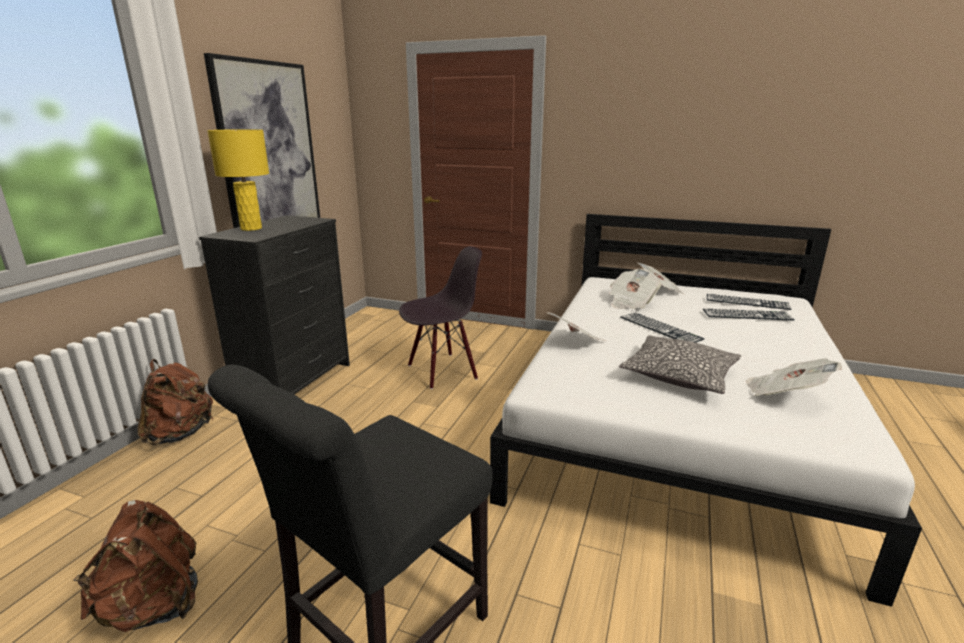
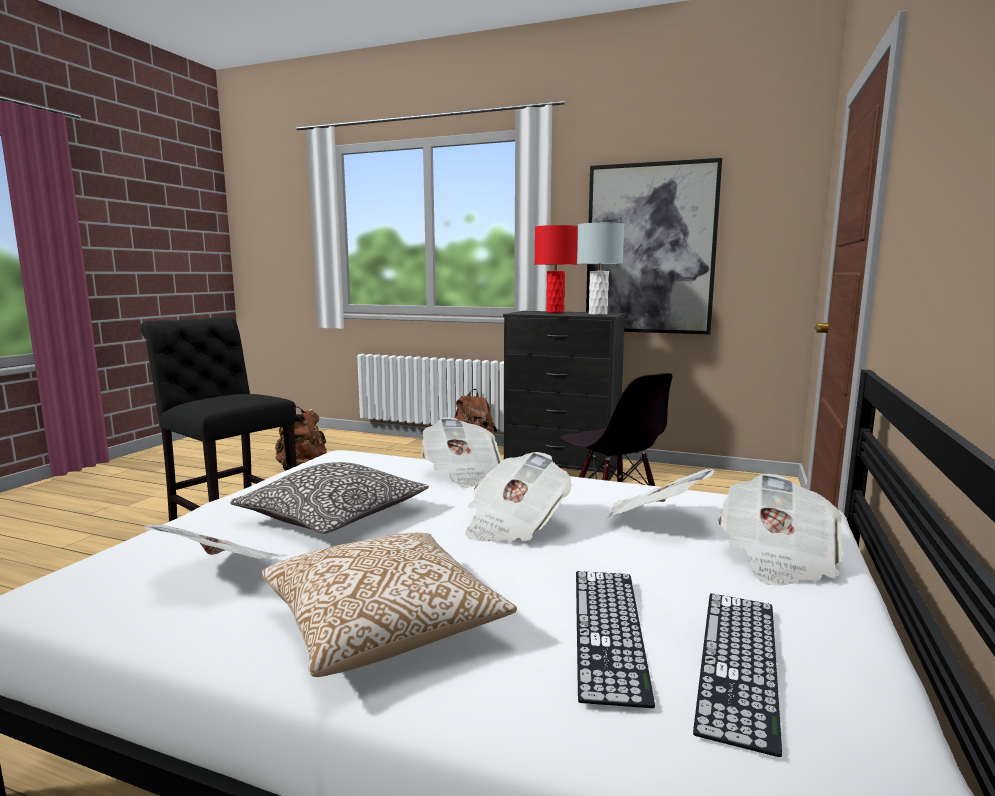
camera: 90 degrees right, 10 degrees down
yellow table lamp [207,129,269,231] -> red table lamp [535,225,578,313]
keyboard [620,312,705,343] -> newspaper [465,452,572,542]
none -> pillow [261,532,517,677]
none -> grey table lamp [577,223,624,315]

